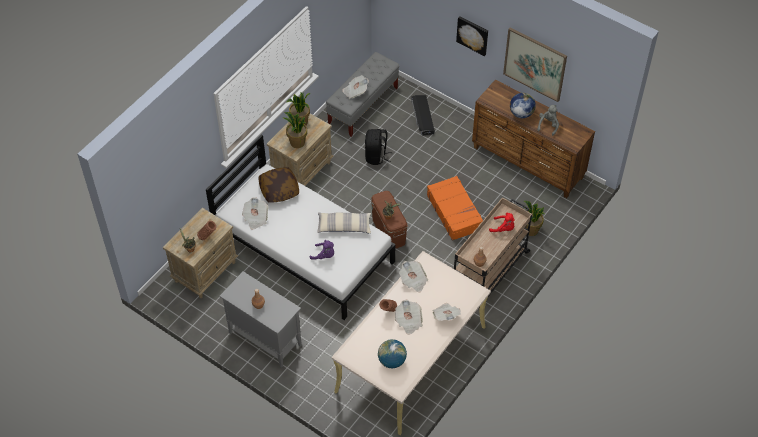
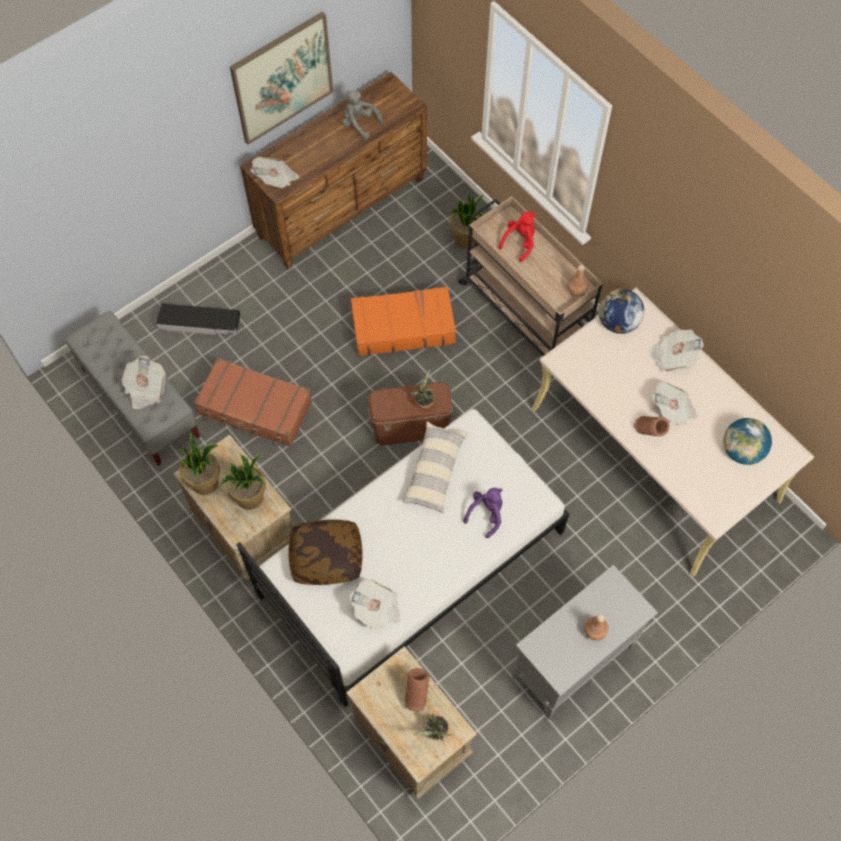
camera: 75 degrees left, 10 degrees up
black backpack [365,129,391,165] -> brown suitcase [194,358,312,447]
newspaper [399,261,428,293] -> newspaper moved to [251,157,299,188]
picture [456,16,488,56] -> none
globe [510,93,536,118] -> globe moved to [599,289,644,334]

